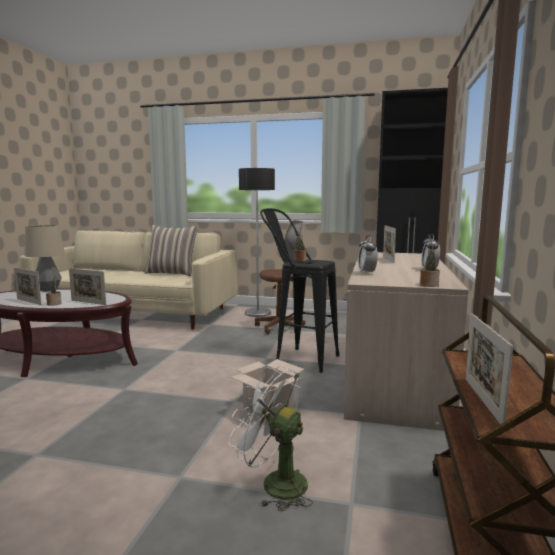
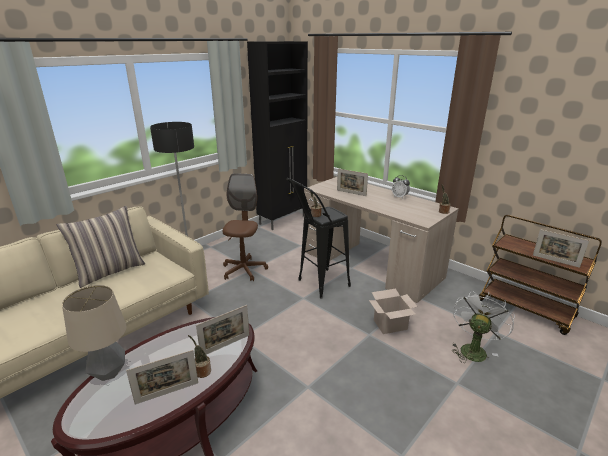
camera: 60 degrees left, 15 degrees up
white fan [229,366,313,511] -> white fan turned 150 degrees clockwise [452,291,515,363]
alarm clock [358,235,378,274] -> none

